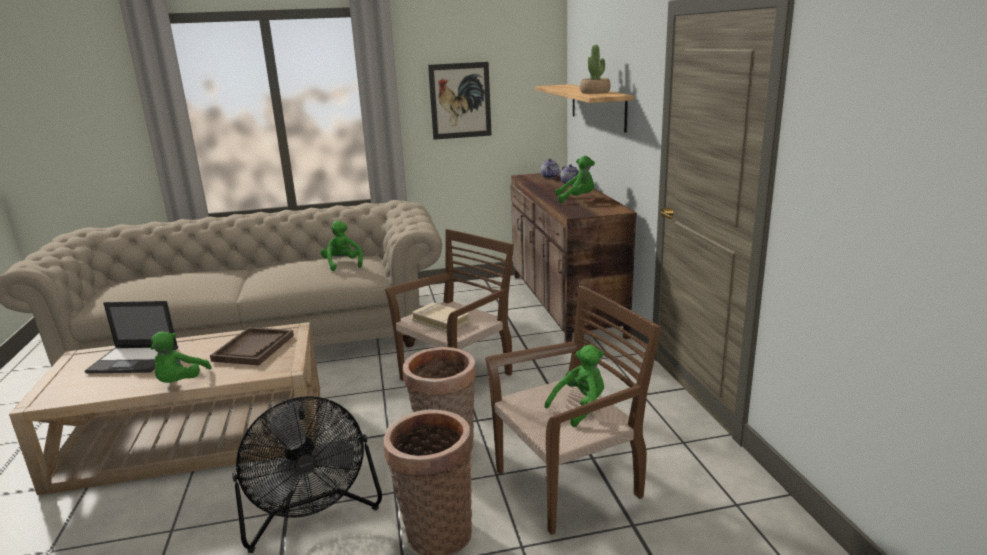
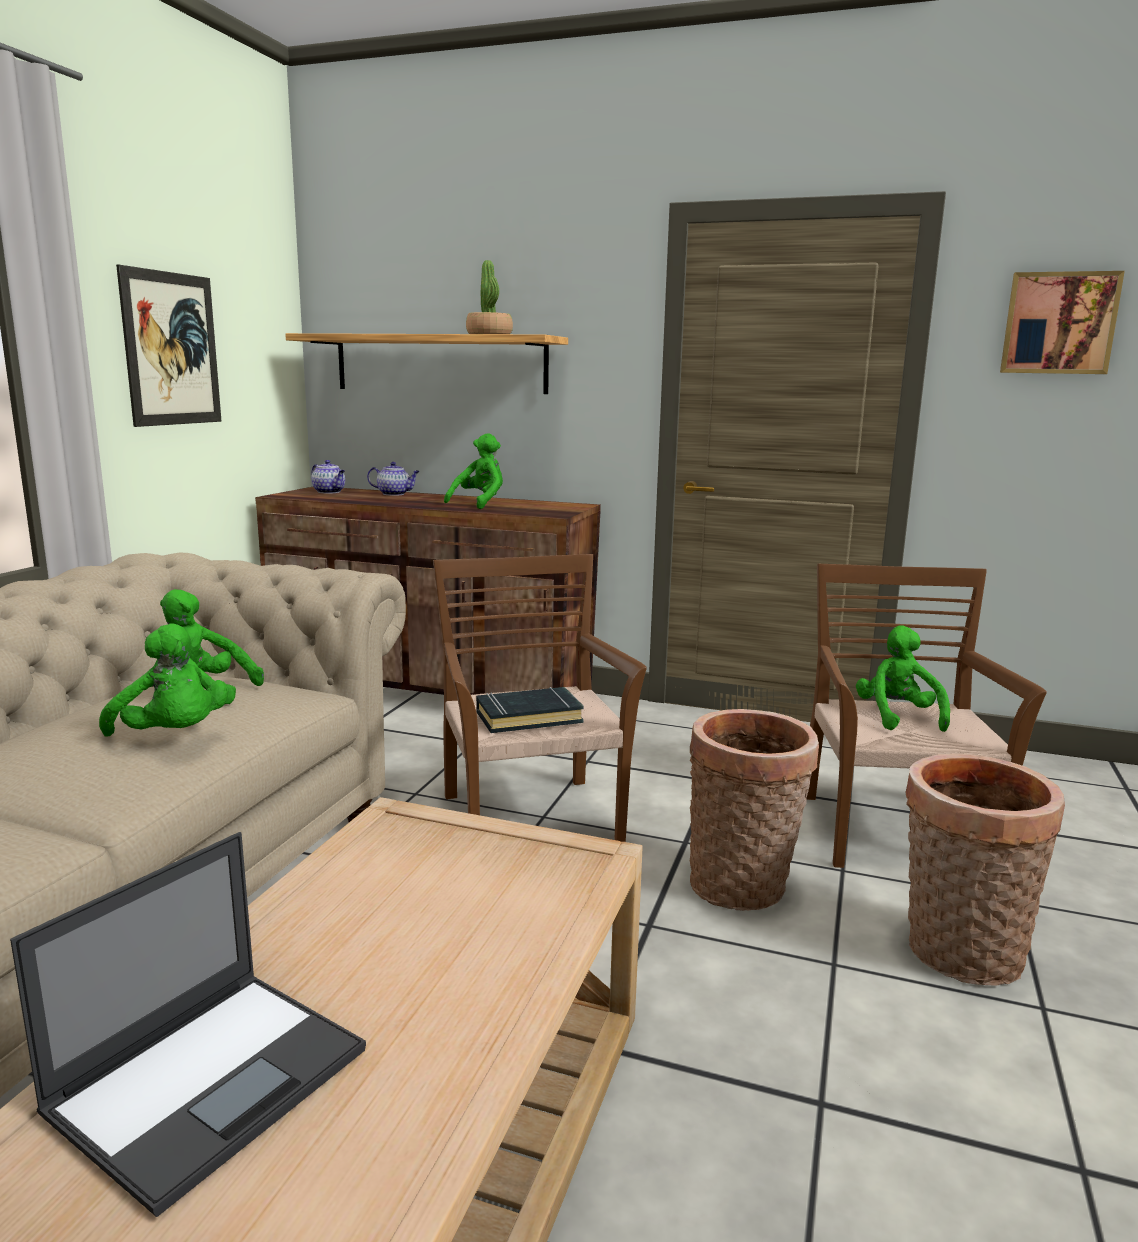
camera: 60 degrees left, 5 degrees down
green plush toy [151,331,212,383] -> green plush toy moved to [99,623,228,737]
brown tray [210,327,294,365] -> none
black fan [232,396,382,553] -> none
beige book [412,302,470,332] -> black book [476,687,584,733]
none -> picture [1000,271,1125,374]

